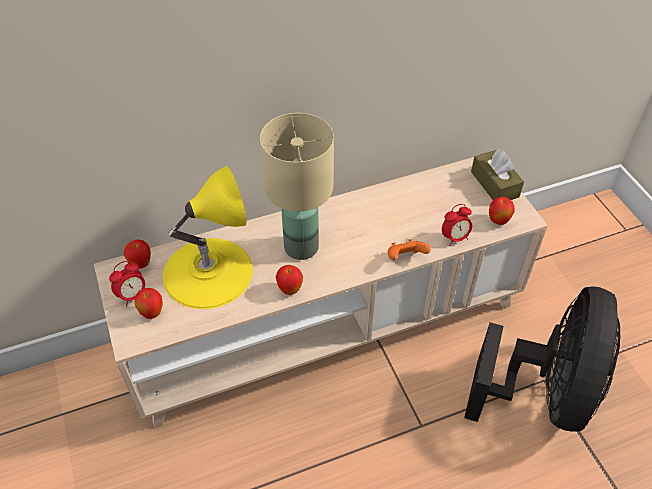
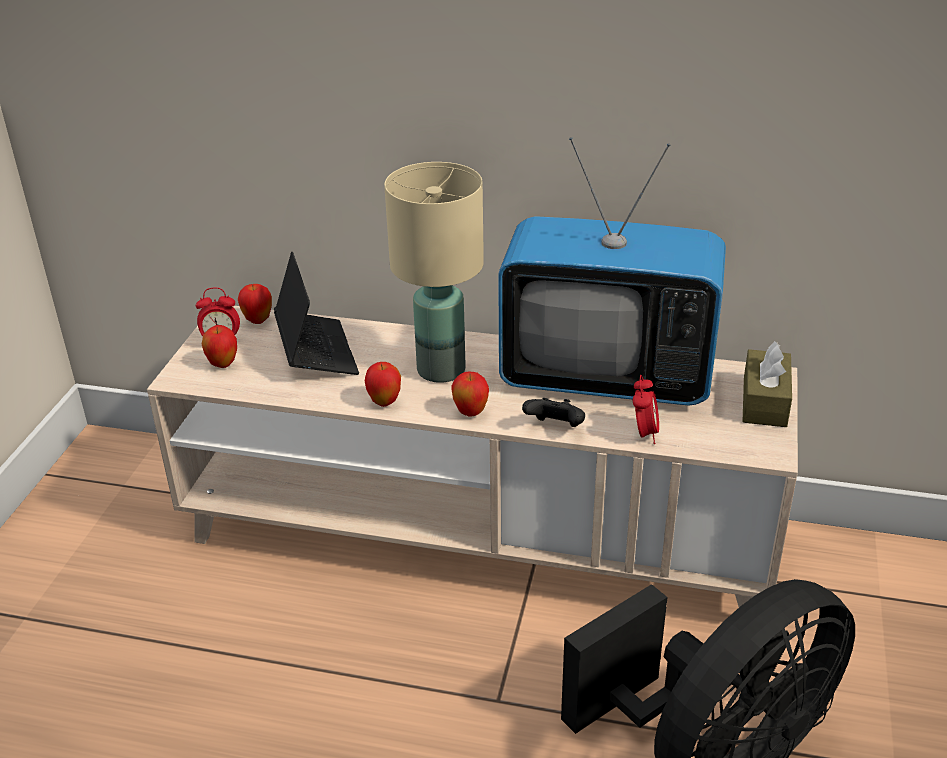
camera: 35 degrees right, 15 degrees down
yellow table lamp [163,166,253,309] -> laptop [274,252,359,375]
orange game controller [388,239,430,260] -> black game controller [522,398,585,427]
alarm clock [442,204,472,246] -> alarm clock turned 90 degrees counterclockwise [633,375,659,444]
apple [489,197,515,225] -> apple moved to [451,371,489,417]
none -> television [498,137,726,406]

